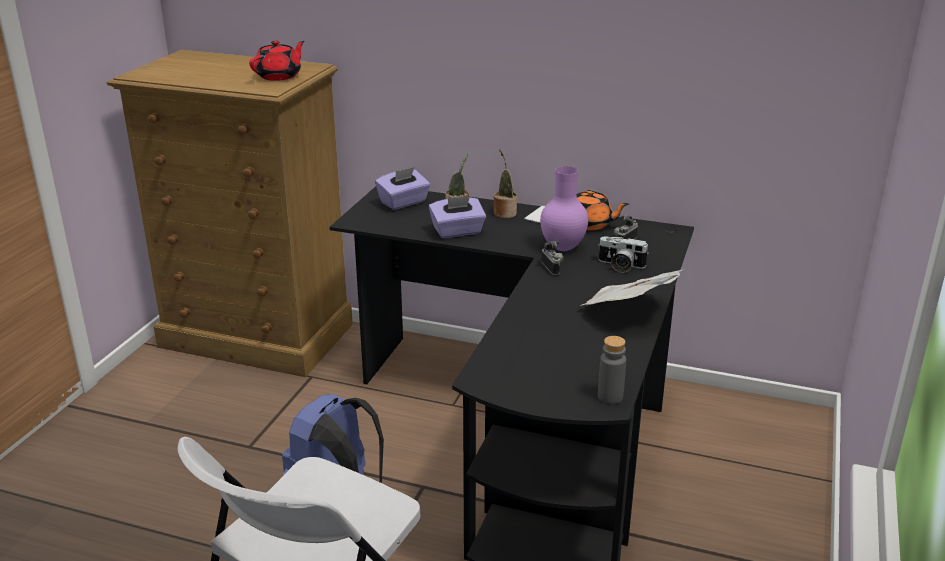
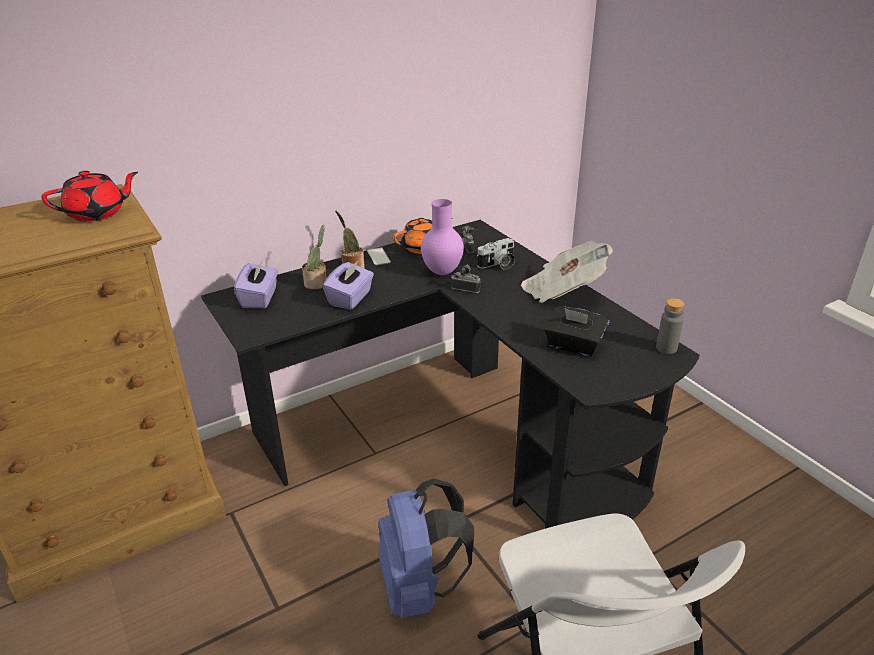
camera: 50 degrees left, 5 degrees up
red teapot [249,40,305,81] -> red teapot turned 75 degrees clockwise [41,170,138,222]
none -> black tissue box [544,306,609,357]

